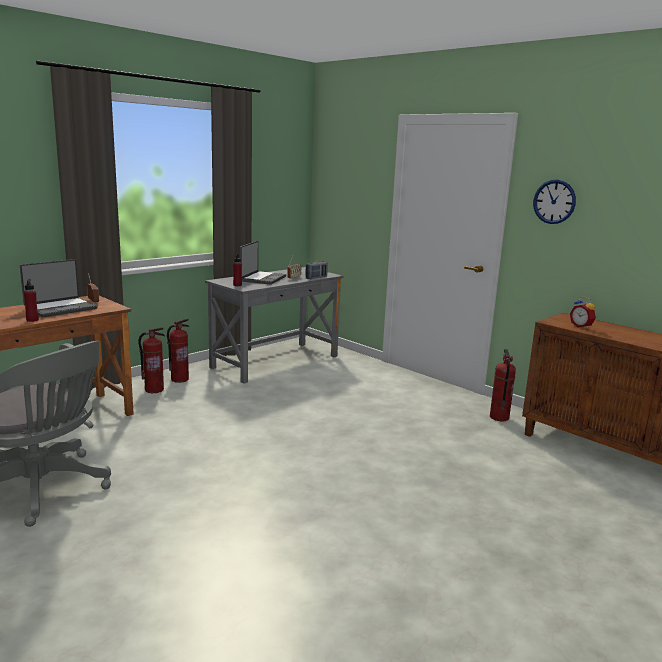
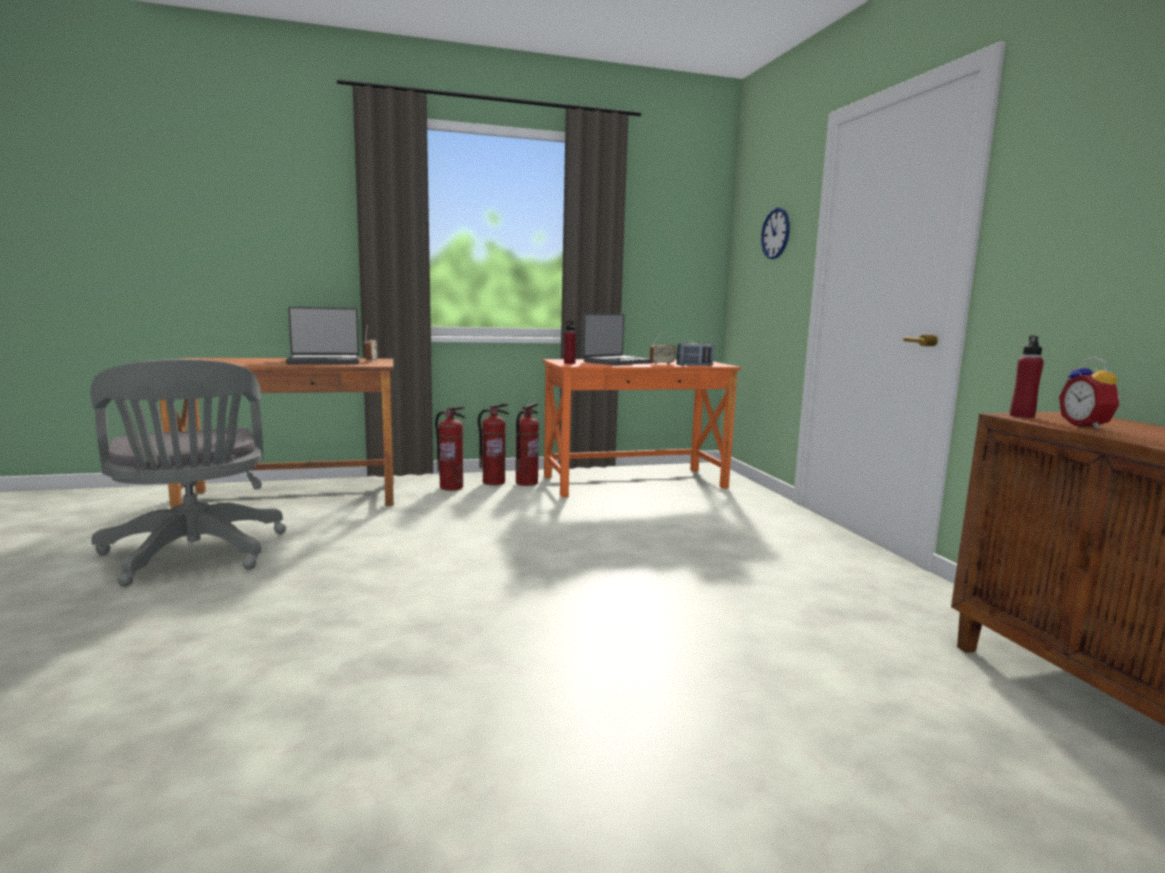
camera: 30 degrees right, 5 degrees down
red bottle [24,279,39,322] -> red bottle moved to [1010,335,1044,418]
grey desk [205,267,343,384] -> orange desk [542,359,741,497]
fire extinguisher [490,349,516,421] -> fire extinguisher moved to [516,403,539,486]
wall clock [533,180,576,224] -> wall clock moved to [761,207,790,259]

